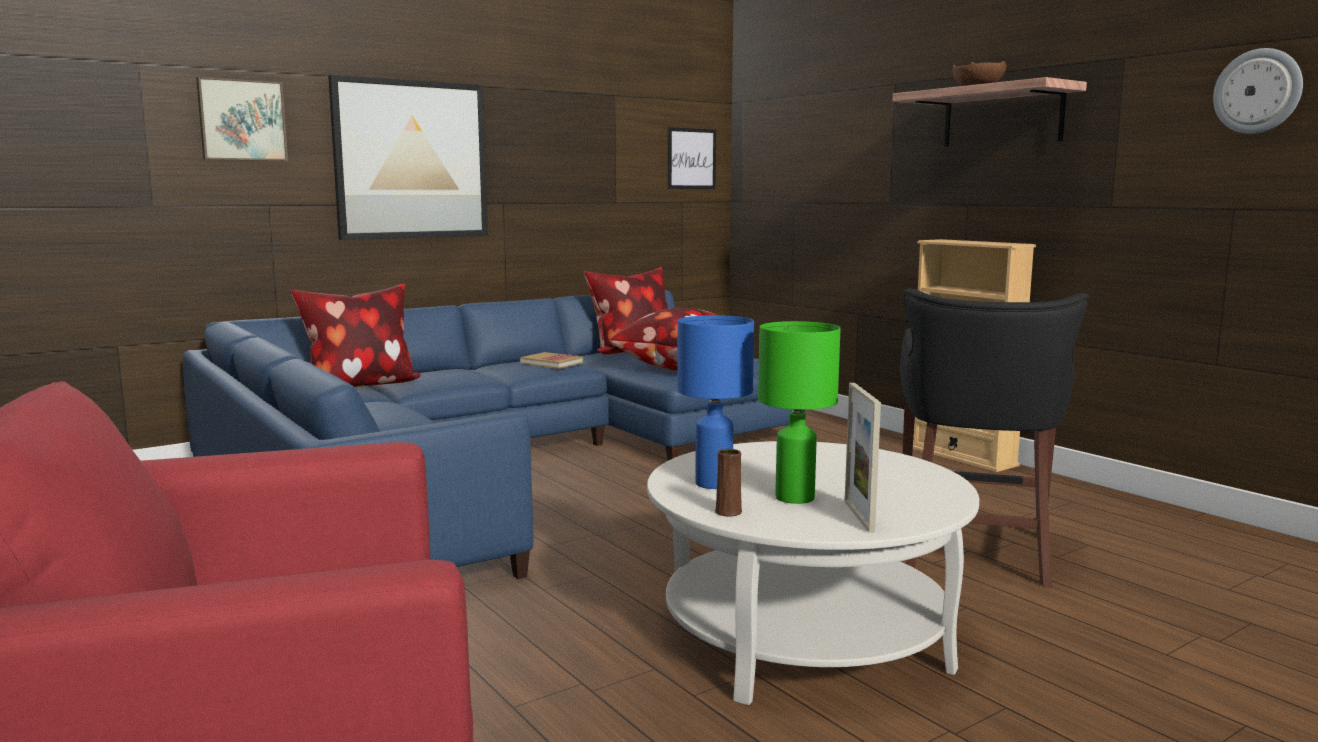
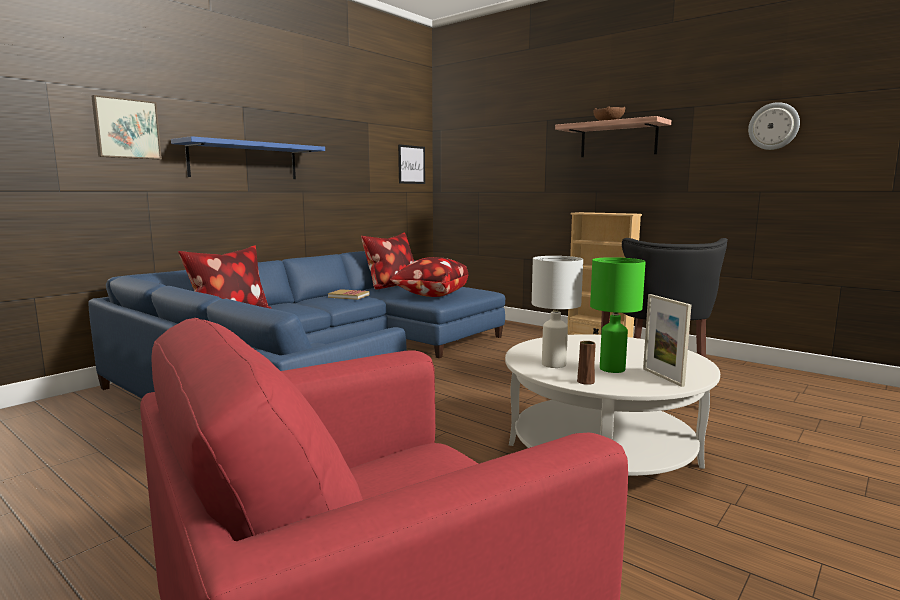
camera: 15 degrees left, 0 degrees up
picture [328,75,488,240] -> blue shelf [171,136,325,179]
blue table lamp [677,315,754,489] -> white table lamp [532,256,583,368]

